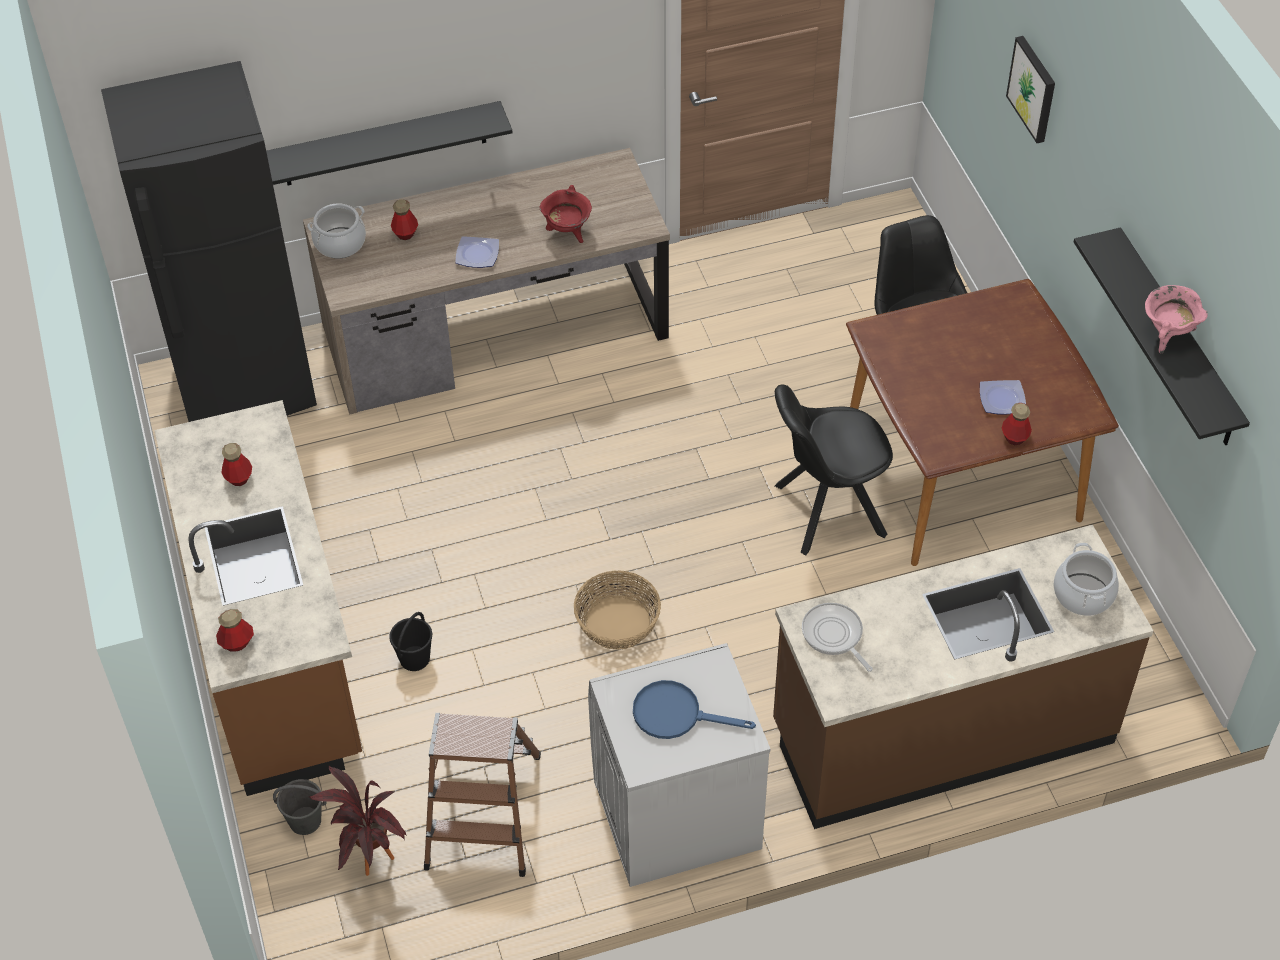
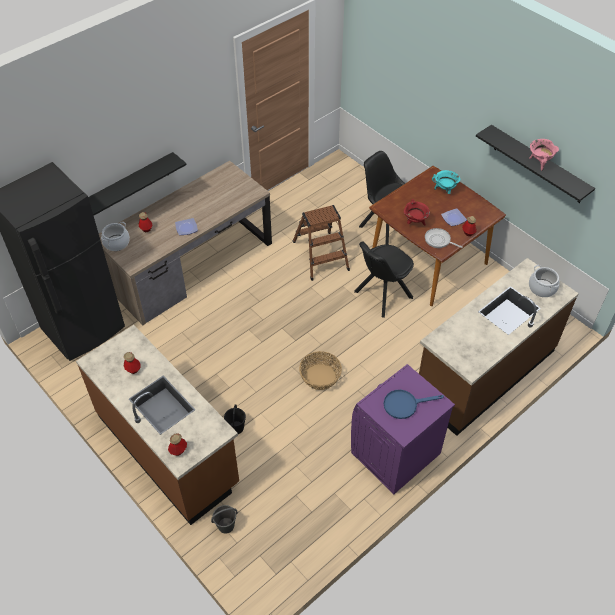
camera: 25 degrees left, 0 degrees up
potted plant [308,766,407,876] -> none
brown step ladder [424,713,541,877] -> brown step ladder moved to [292,205,350,281]
red cooking pot [539,185,592,243] -> red cooking pot moved to [404,199,430,225]
white washing machine [588,643,770,887] -> purple washing machine [351,364,455,494]
frying pan [802,603,873,672] -> frying pan moved to [425,228,463,248]
picture [1006,36,1055,143] -> none
none -> turquoise cooking pot [432,170,460,194]

